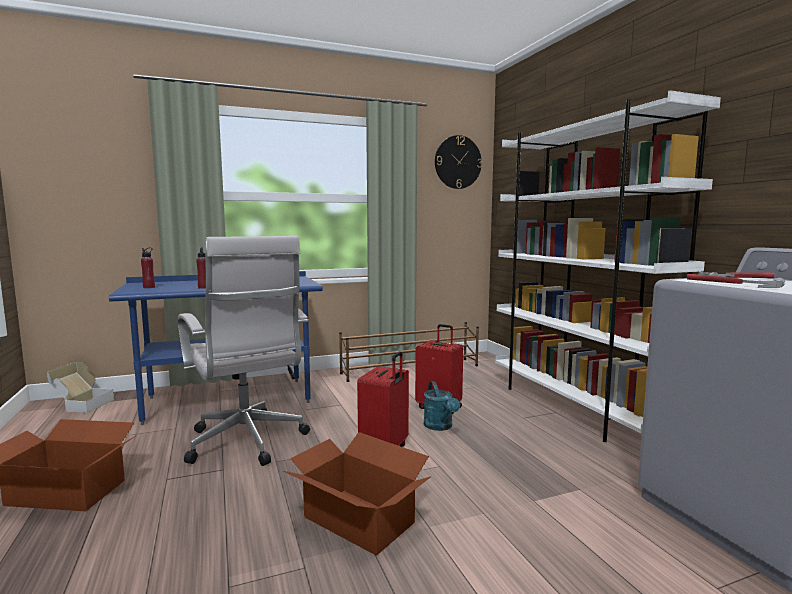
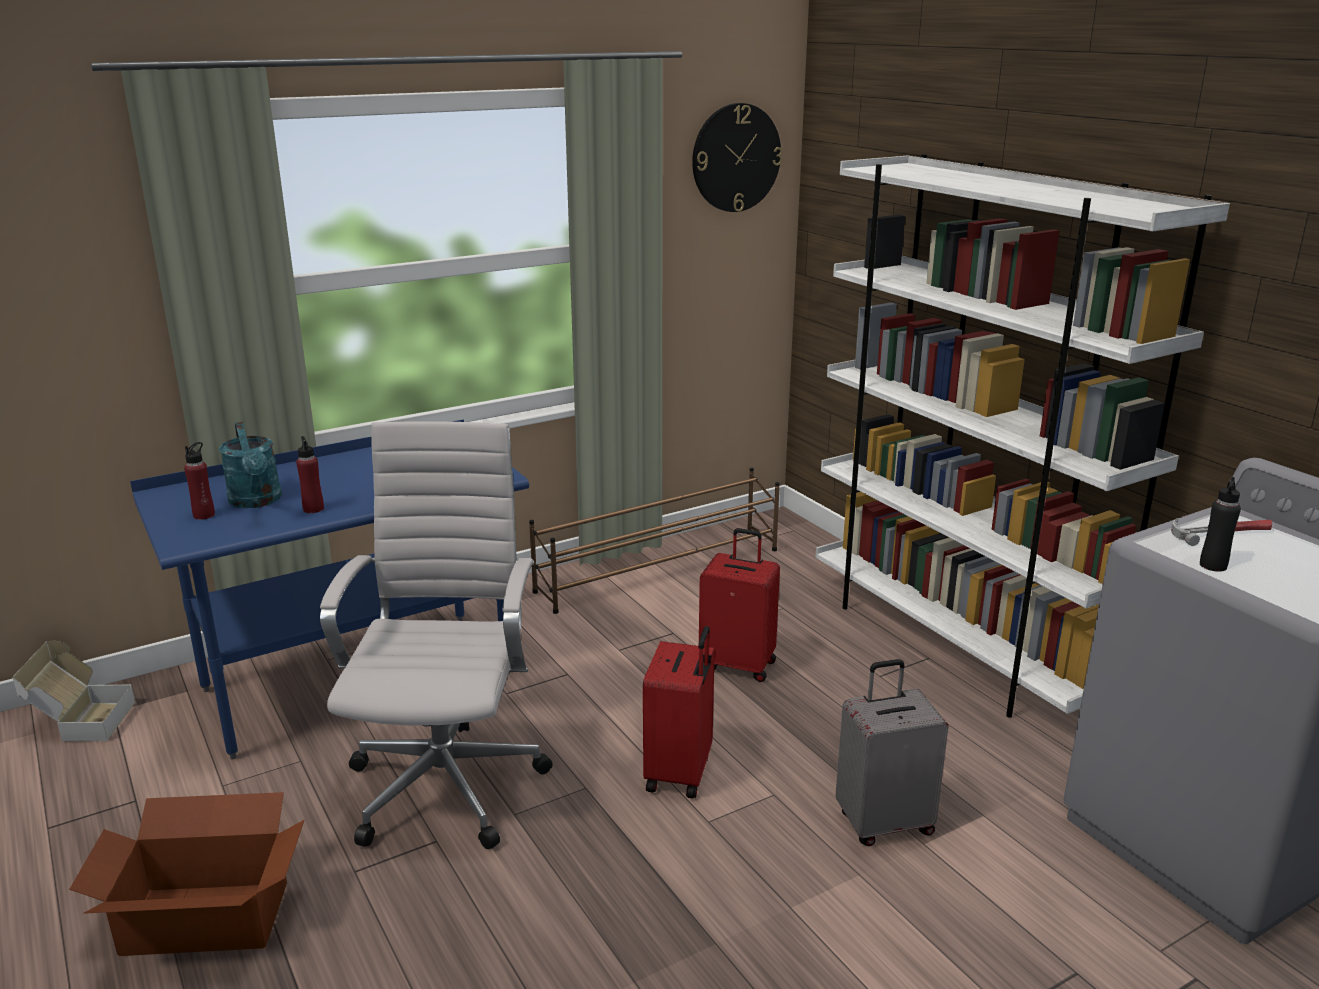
camera: 10 degrees left, 15 degrees up
white office chair [178,236,310,466] -> white office chair turned 135 degrees counterclockwise [320,421,553,849]
cardboard box [283,432,430,555] -> none
turquoise watering can [424,381,460,431] -> turquoise watering can moved to [219,422,282,508]
hammer [687,274,785,288] -> black bottle [1200,477,1241,572]
none -> grey suitcase [835,659,949,846]

